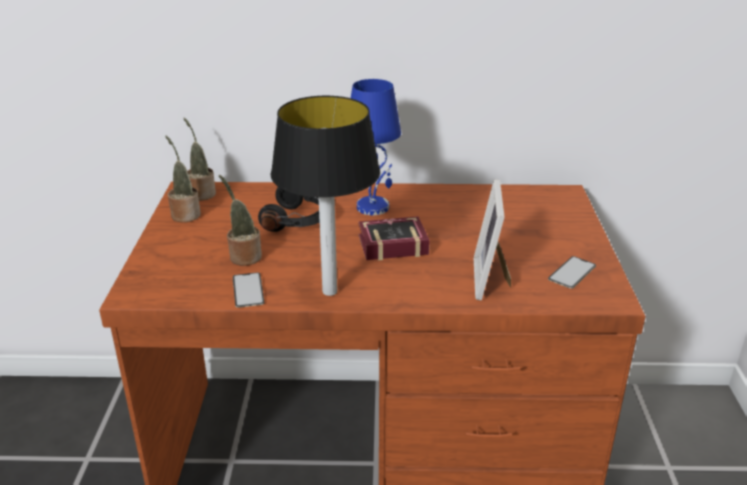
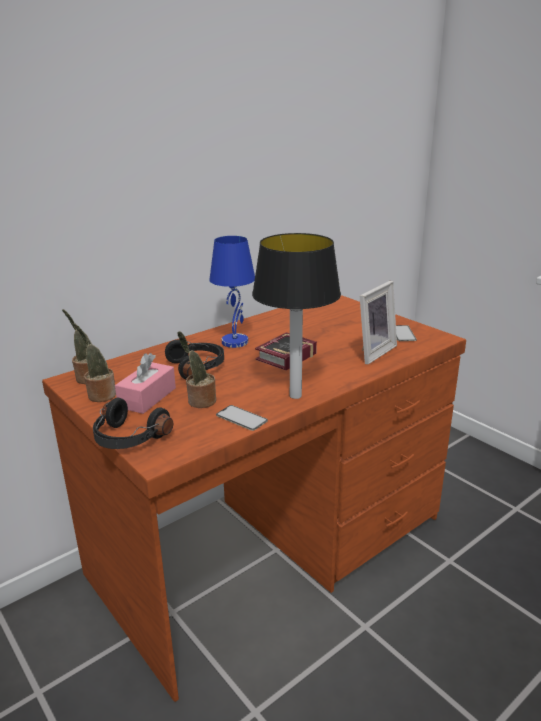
camera: 40 degrees left, 5 degrees down
picture frame [474,179,511,301] -> picture frame turned 105 degrees counterclockwise [360,281,397,364]
none -> black headphones [93,398,173,449]
none -> pink tissue box [115,353,176,414]

